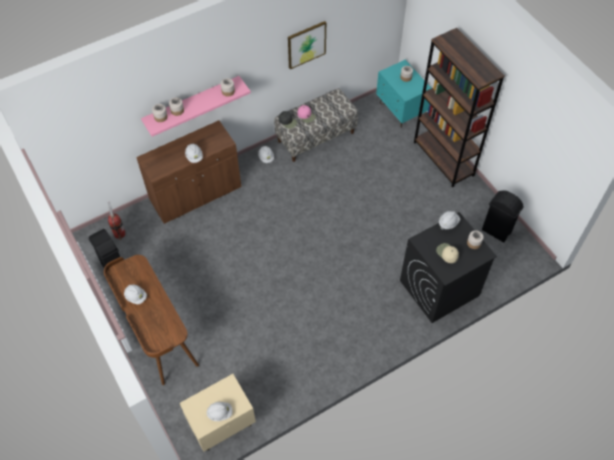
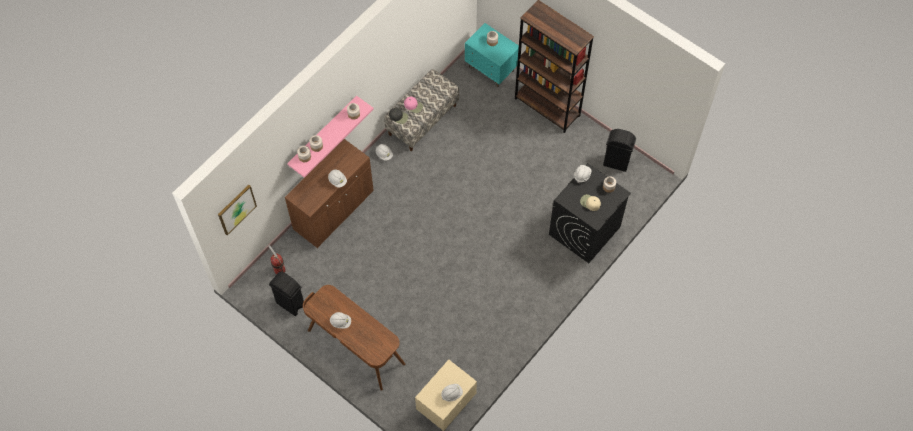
camera: 20 degrees left, 5 degrees up
picture [288,21,326,69] -> picture moved to [218,185,257,235]

